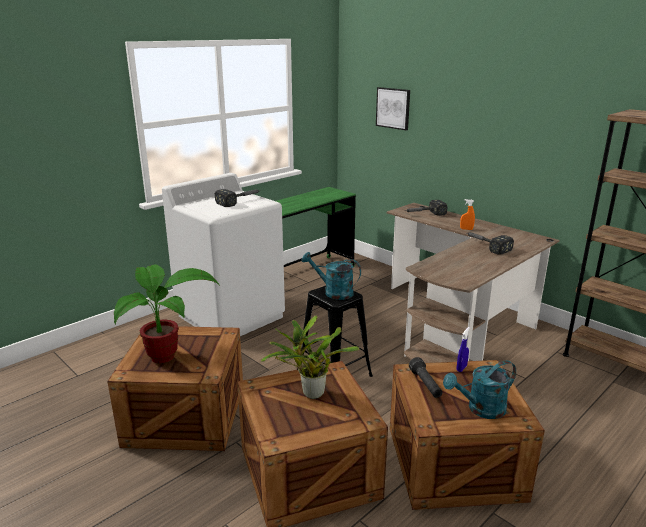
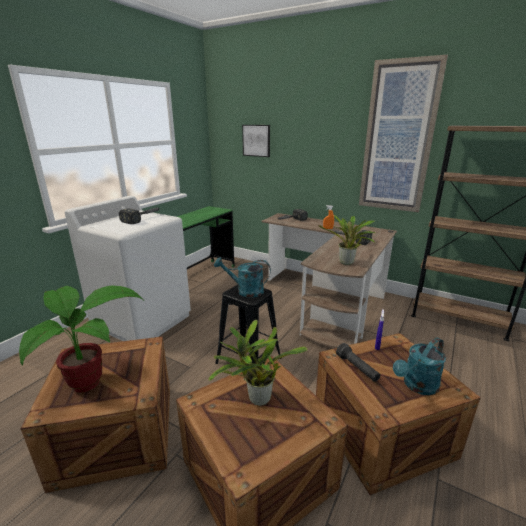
camera: 15 degrees left, 0 degrees up
none -> potted plant [318,215,376,265]
none -> picture [359,55,448,212]

